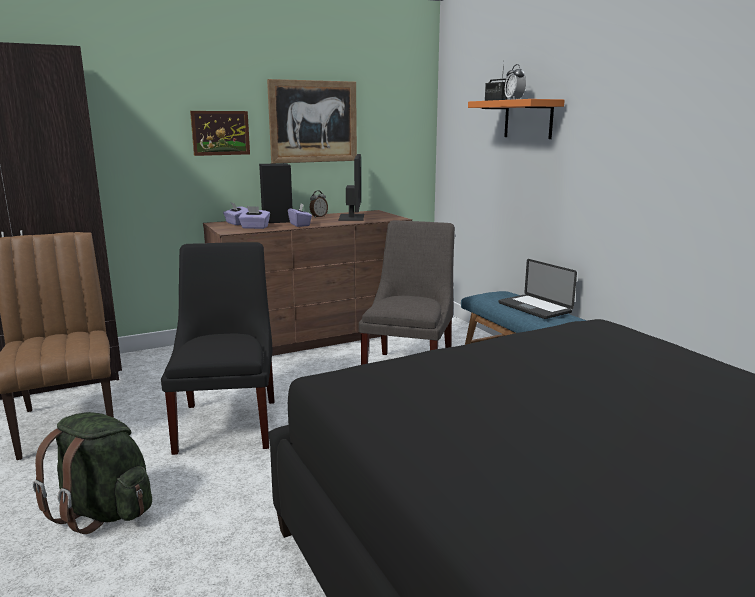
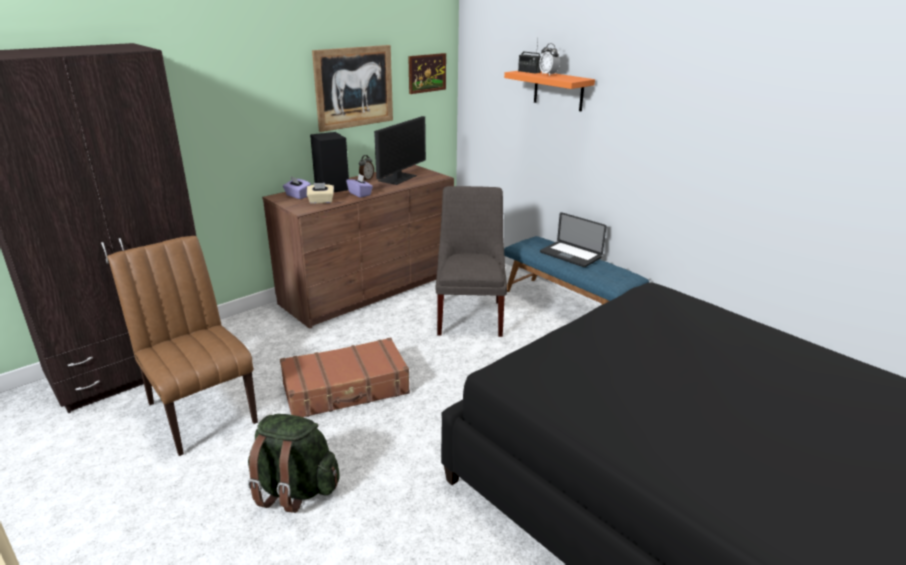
camera: 15 degrees left, 10 degrees up
black chair [161,242,275,455] -> brown suitcase [280,337,410,417]
picture [190,111,250,156] -> picture moved to [408,53,446,94]
purple tissue box [239,206,270,229] -> beige tissue box [307,183,334,204]
monitor [338,154,364,221] -> monitor turned 45 degrees clockwise [374,116,426,185]

